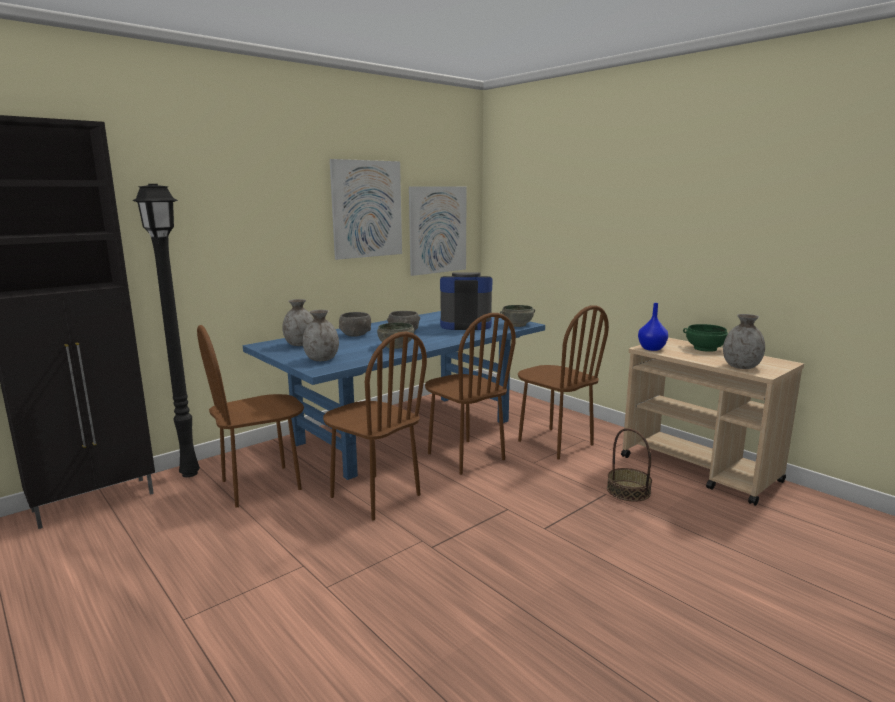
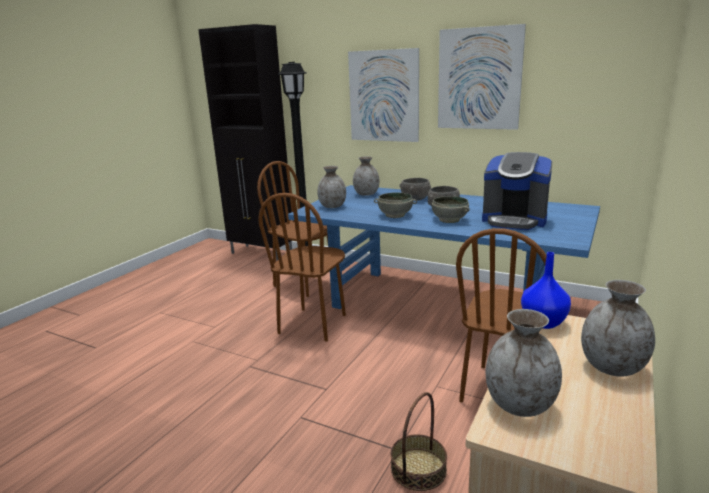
camera: 70 degrees right, 5 degrees up
picture [409,186,467,276] -> picture moved to [348,48,419,142]
brown chair [425,313,516,475] -> none
coffee machine [440,273,492,330] -> coffee machine turned 135 degrees clockwise [482,152,552,230]
grey bowl [500,305,535,327] -> grey bowl moved to [432,196,470,223]
green bowl [683,324,728,352] -> grey vase [581,280,655,377]

